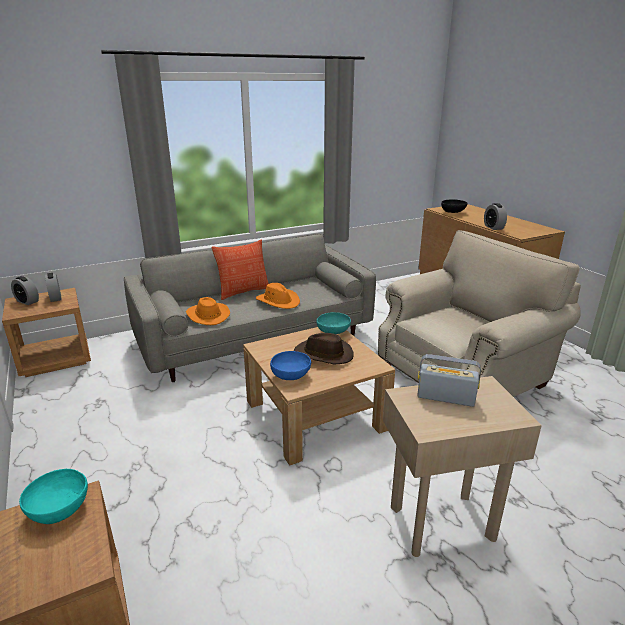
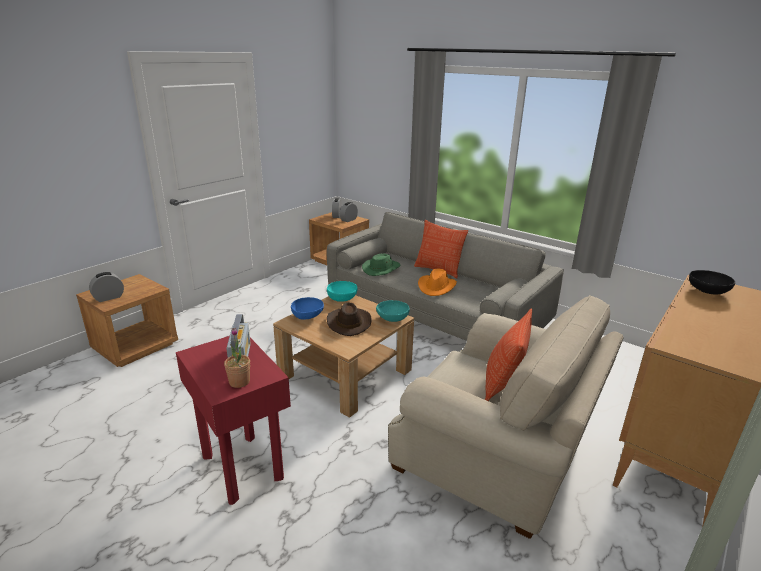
camera: 65 degrees right, 0 degrees up
turquoise bowl [19,469,88,524] -> turquoise bowl moved to [327,281,357,302]
orange hat [186,297,230,325] -> green hat [362,254,401,276]
beige side table [383,376,542,557] -> red side table [176,336,291,505]
alarm clock [484,203,507,230] -> alarm clock moved to [89,272,124,302]
none -> potted plant [224,328,250,388]
none -> orange pillow [485,309,532,401]

